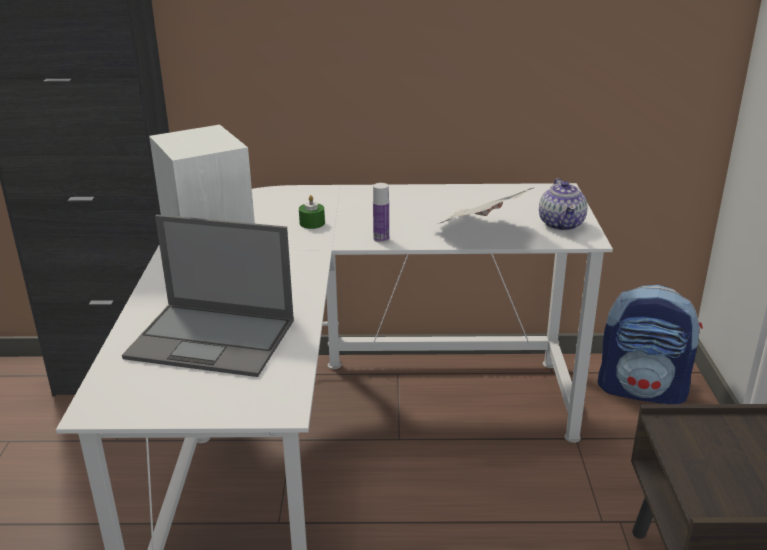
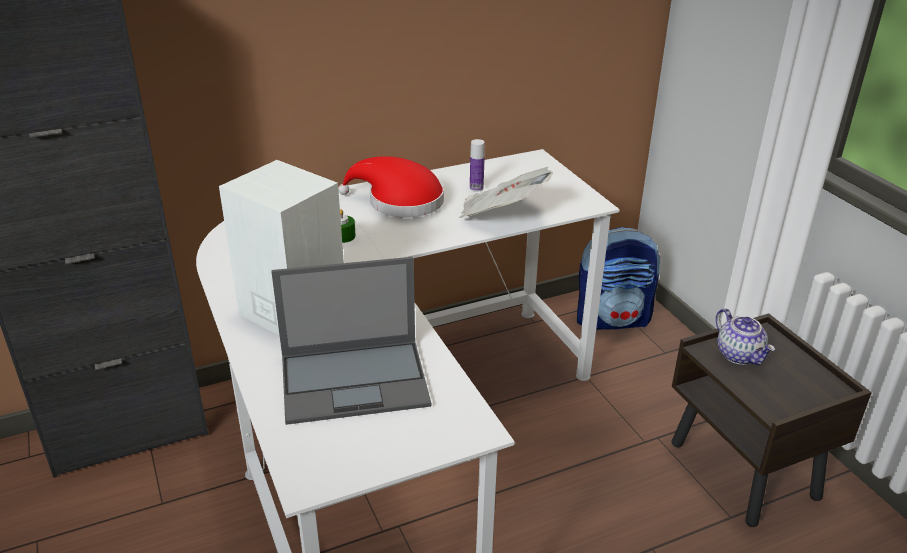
camera: 25 degrees left, 5 degrees up
bottle [373,183,389,243] -> bottle moved to [470,139,485,192]
teapot [539,178,588,231] -> teapot moved to [715,308,775,365]
none -> red hat [338,156,444,217]

